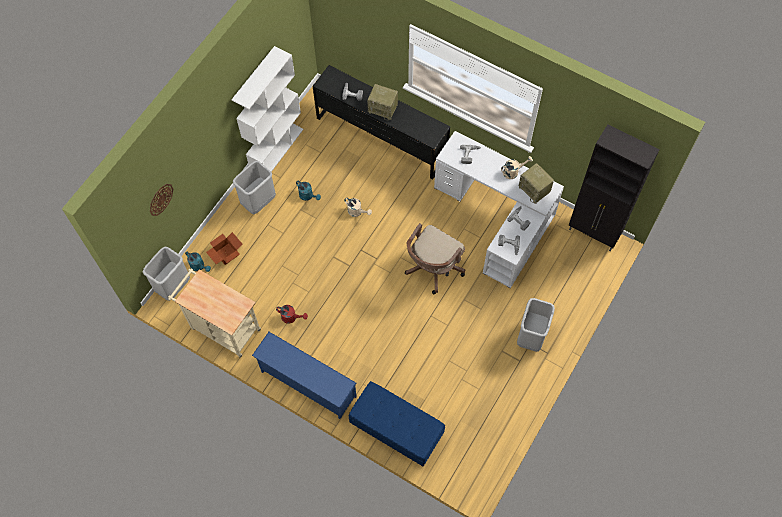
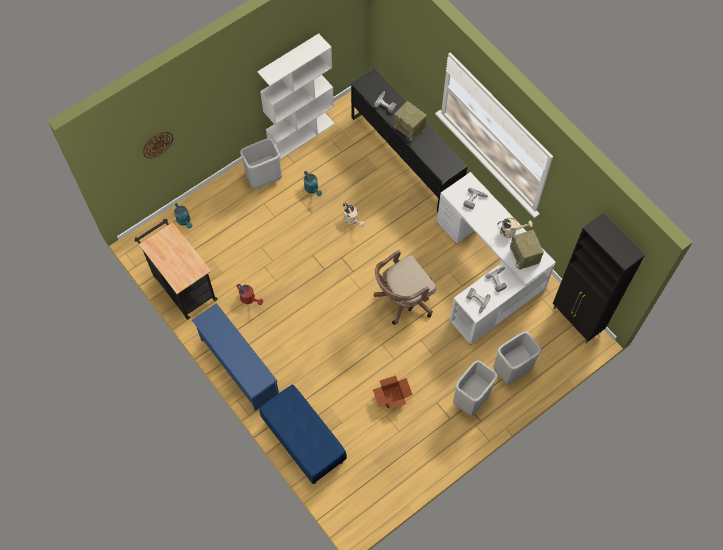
camera: 20 degrees right, 0 degrees up
grey trash can [143,247,190,301] -> grey trash can moved to [493,332,541,384]
beige cart [168,268,261,358] -> black cart [134,219,217,320]
cardboard box [206,232,242,265] -> cardboard box moved to [373,376,413,409]

